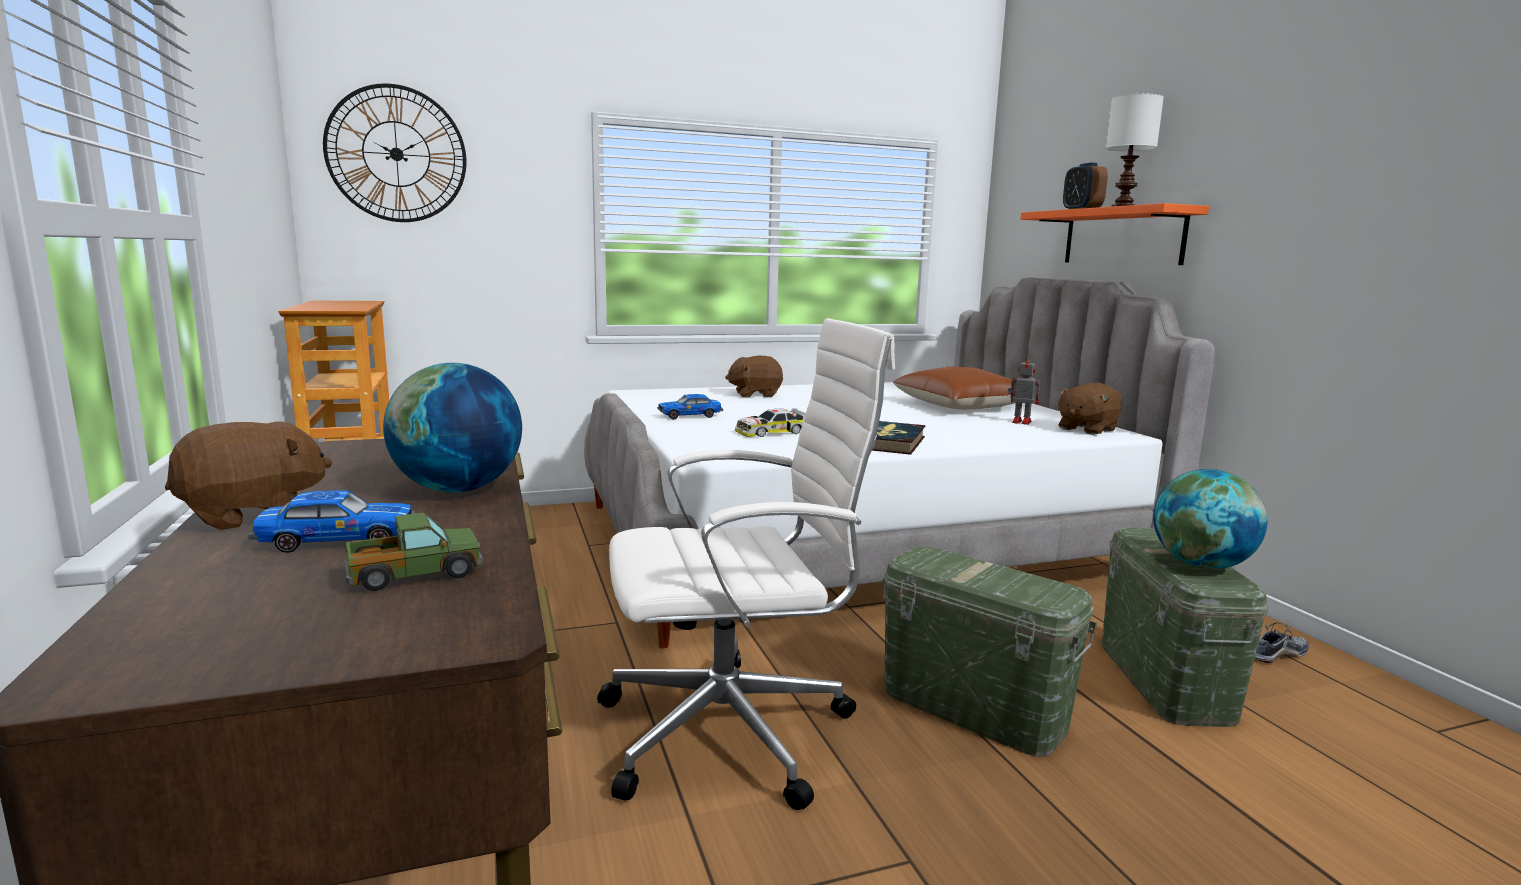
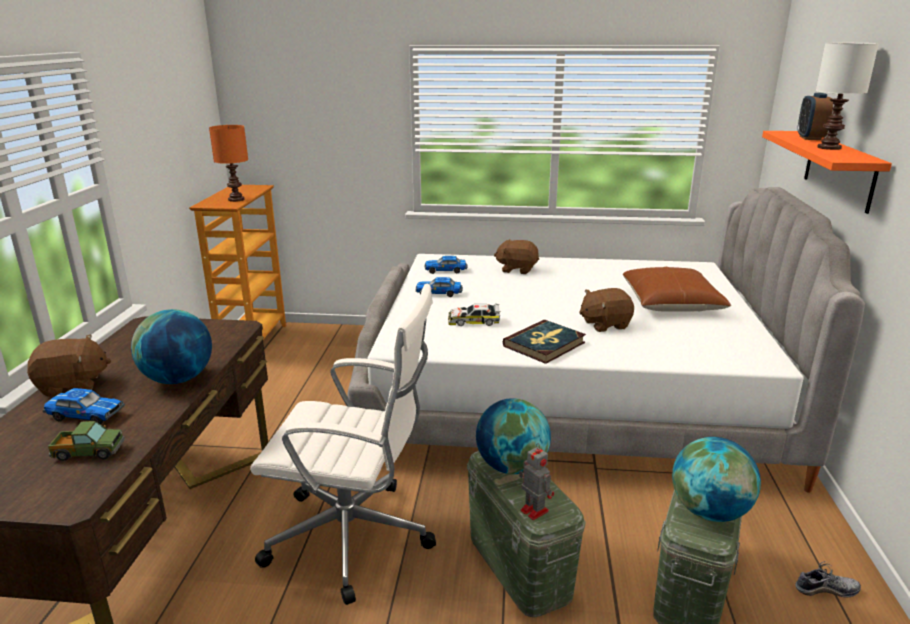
camera: 25 degrees right, 10 degrees up
wall clock [323,83,466,222] -> none
toy robot [1008,355,1040,425] -> toy robot moved to [519,443,554,520]
brown plush toy [1057,383,1122,435] -> brown plush toy moved to [579,288,634,332]
none -> orange table lamp [209,125,248,202]
none -> toy car [424,256,468,274]
none -> globe [476,398,551,474]

